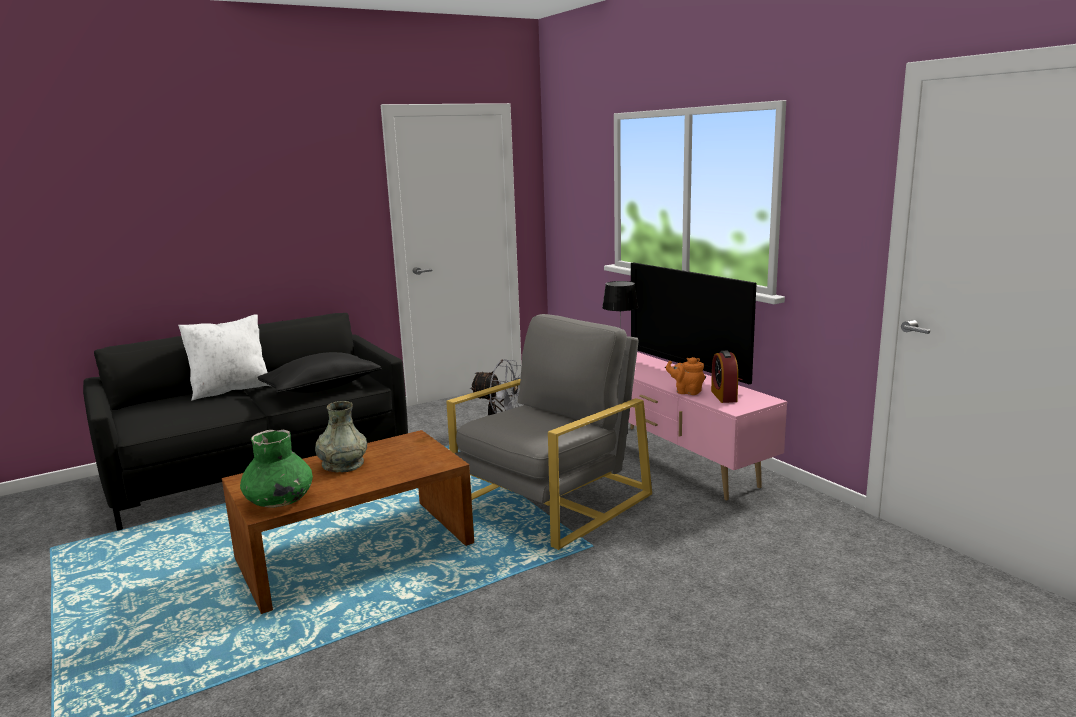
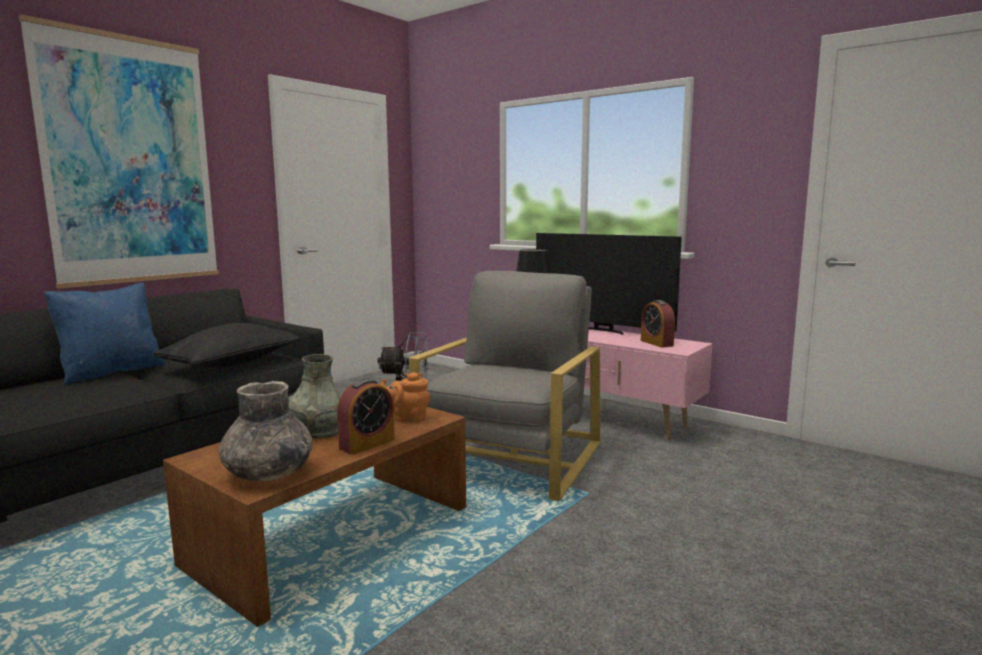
camera: 20 degrees left, 5 degrees down
white pillow [178,314,270,401] -> blue pillow [43,283,166,385]
green vase [240,429,313,508] -> grey vase [219,381,313,481]
orange teapot [666,357,705,395] -> orange teapot moved to [380,372,430,422]
none -> picture [19,14,219,289]
none -> alarm clock [337,379,395,455]

